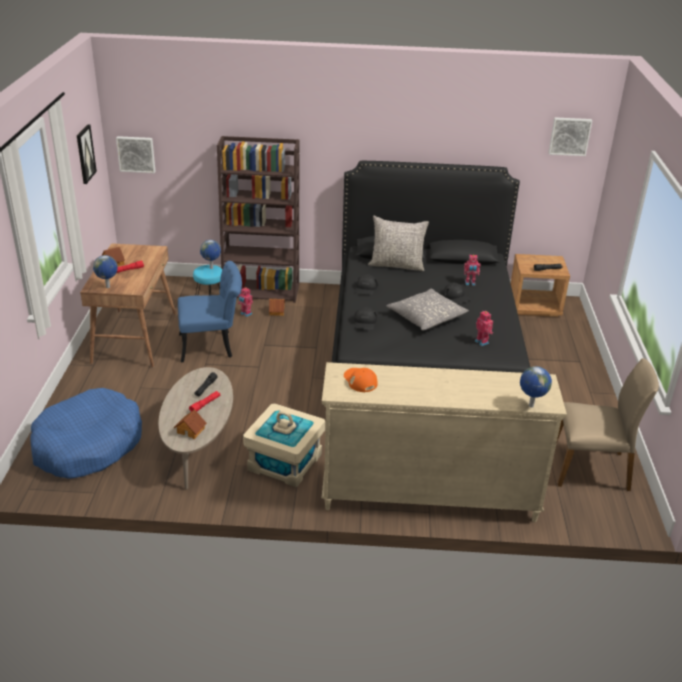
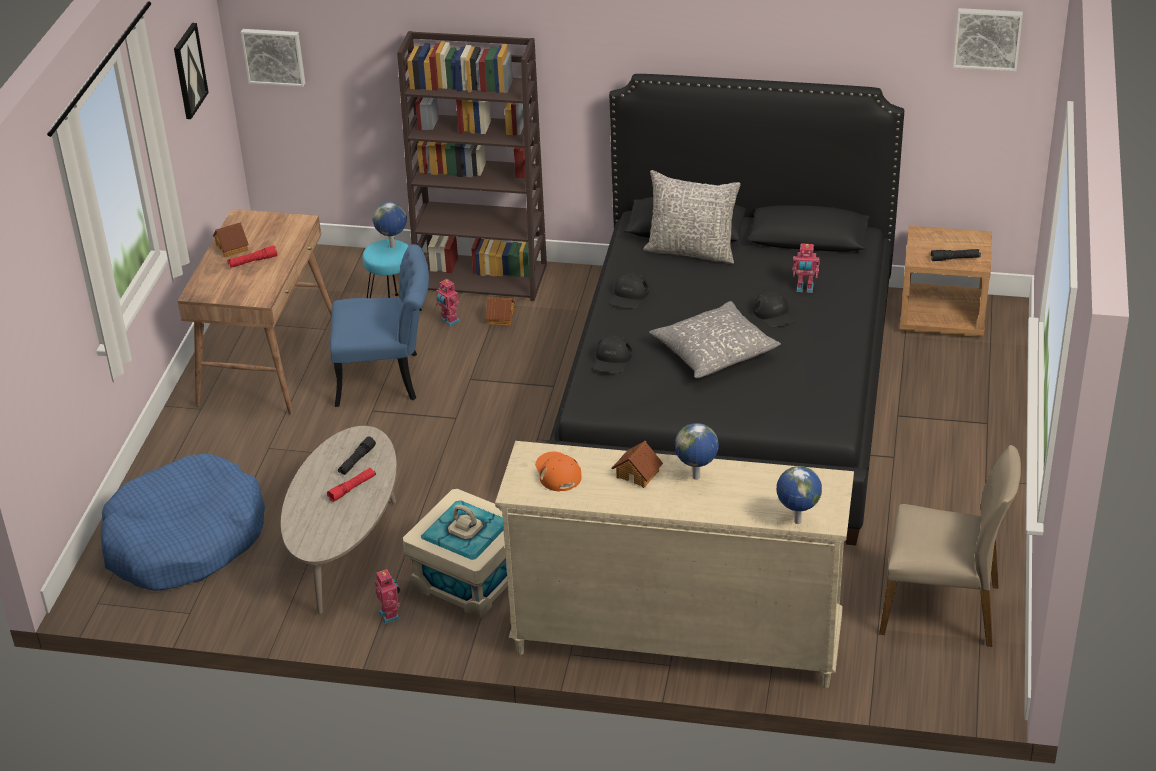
camera: 10 degrees right, 5 degrees up
globe [93,255,118,288] -> globe moved to [674,423,719,480]
toy house [174,410,207,439] -> toy house moved to [612,441,663,488]
toy robot [475,311,493,346] -> toy robot moved to [375,569,401,624]

